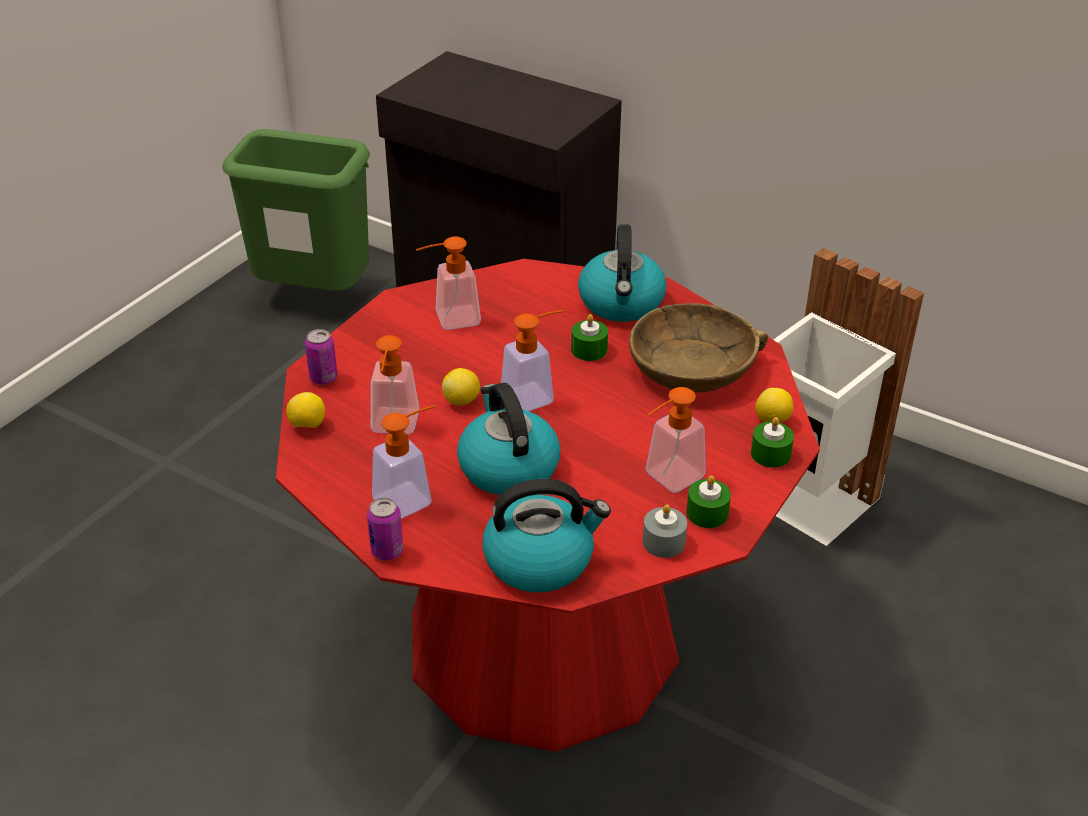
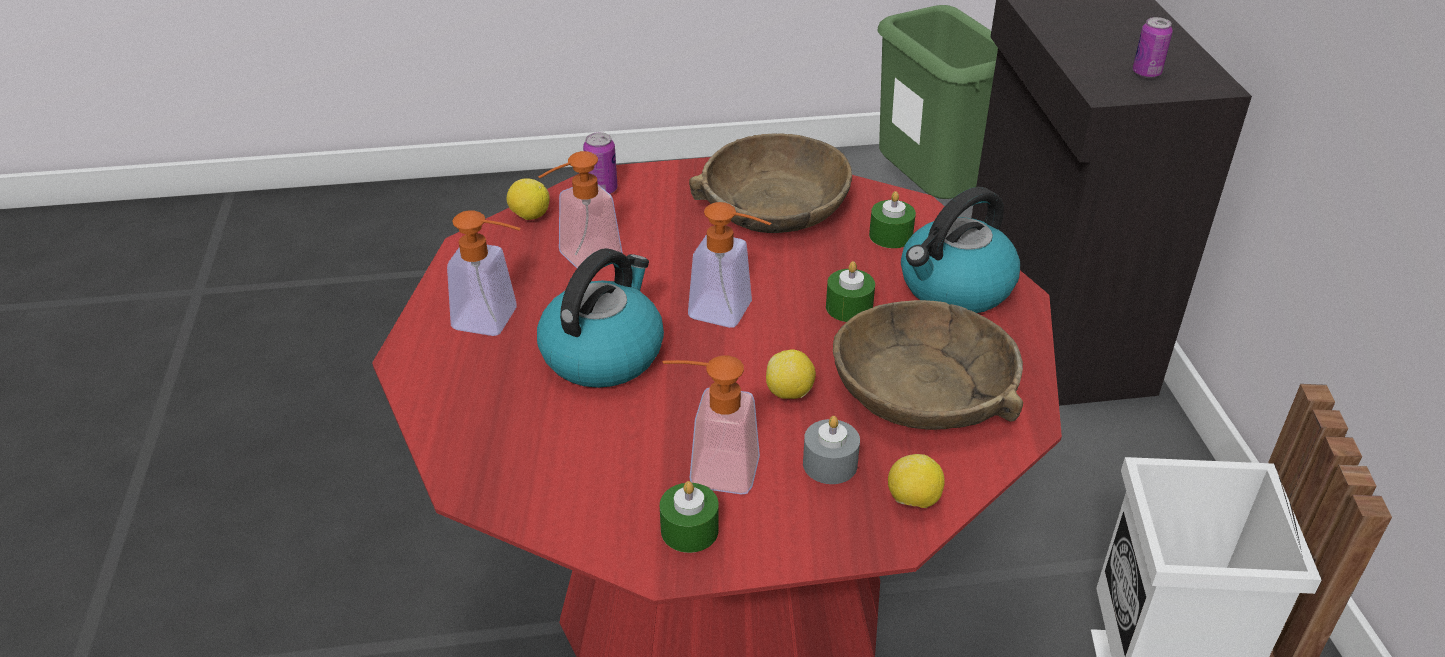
camera: 50 degrees right, 0 degrees up
can [367,498,403,561] -> can moved to [1133,17,1173,78]
soap dispenser [416,237,481,330] -> brown bowl [689,133,852,233]
lemon [442,368,480,406] -> lemon moved to [766,350,816,399]
kettle [482,479,611,592] -> none
grey candle [642,504,687,558] -> grey candle moved to [803,416,860,484]
green candle [751,417,794,468] -> green candle moved to [869,191,916,248]

